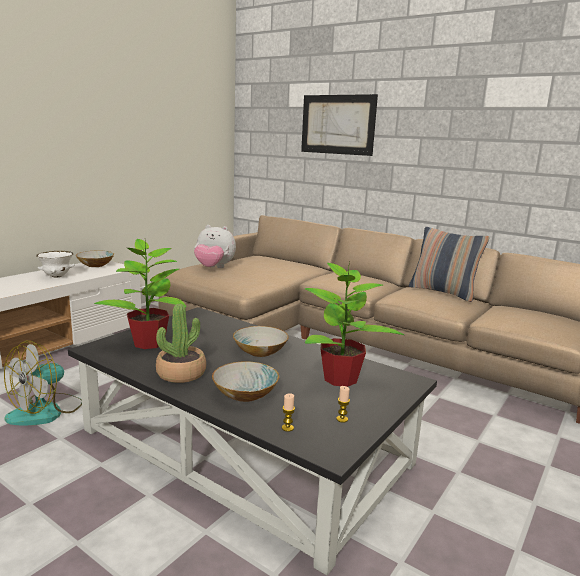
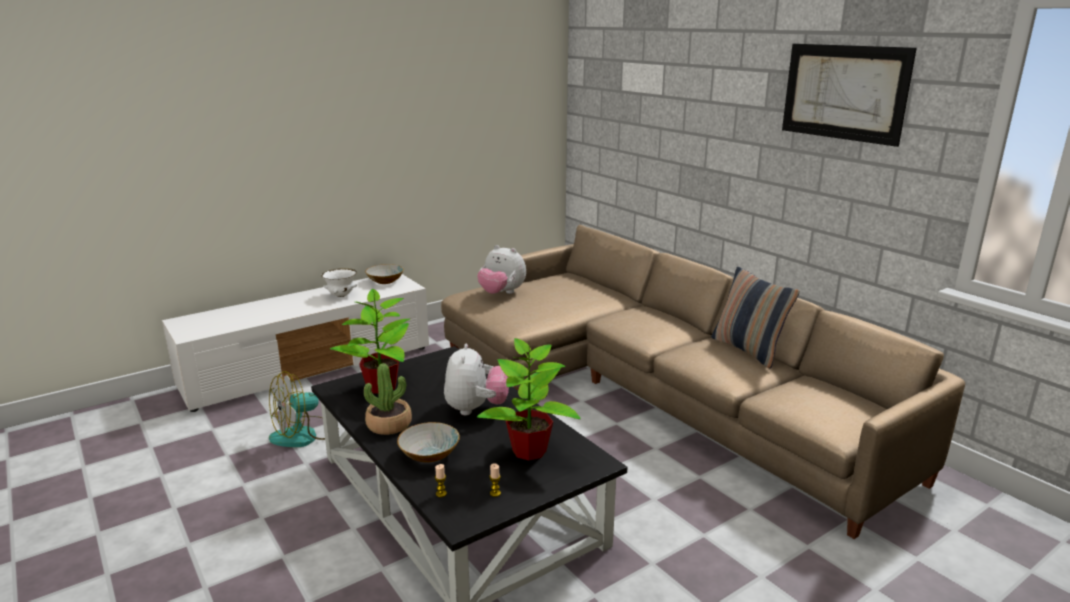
camera: 20 degrees right, 5 degrees up
bowl [233,326,289,357] -> plush toy [444,343,509,415]
picture [301,94,378,156] -> picture moved to [782,44,917,147]

